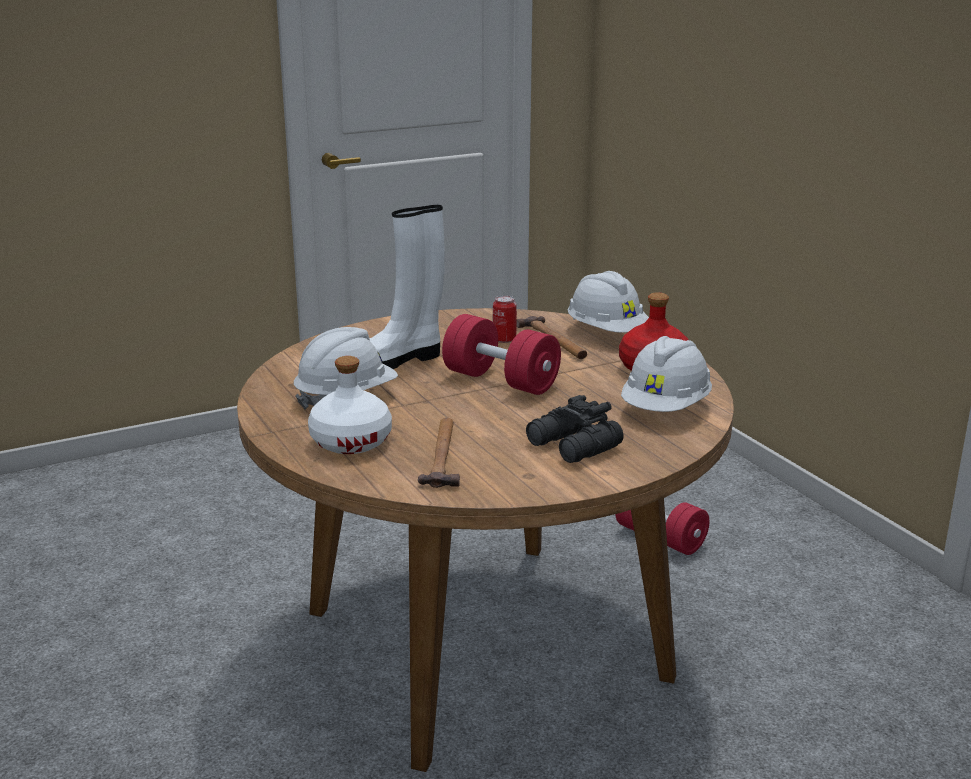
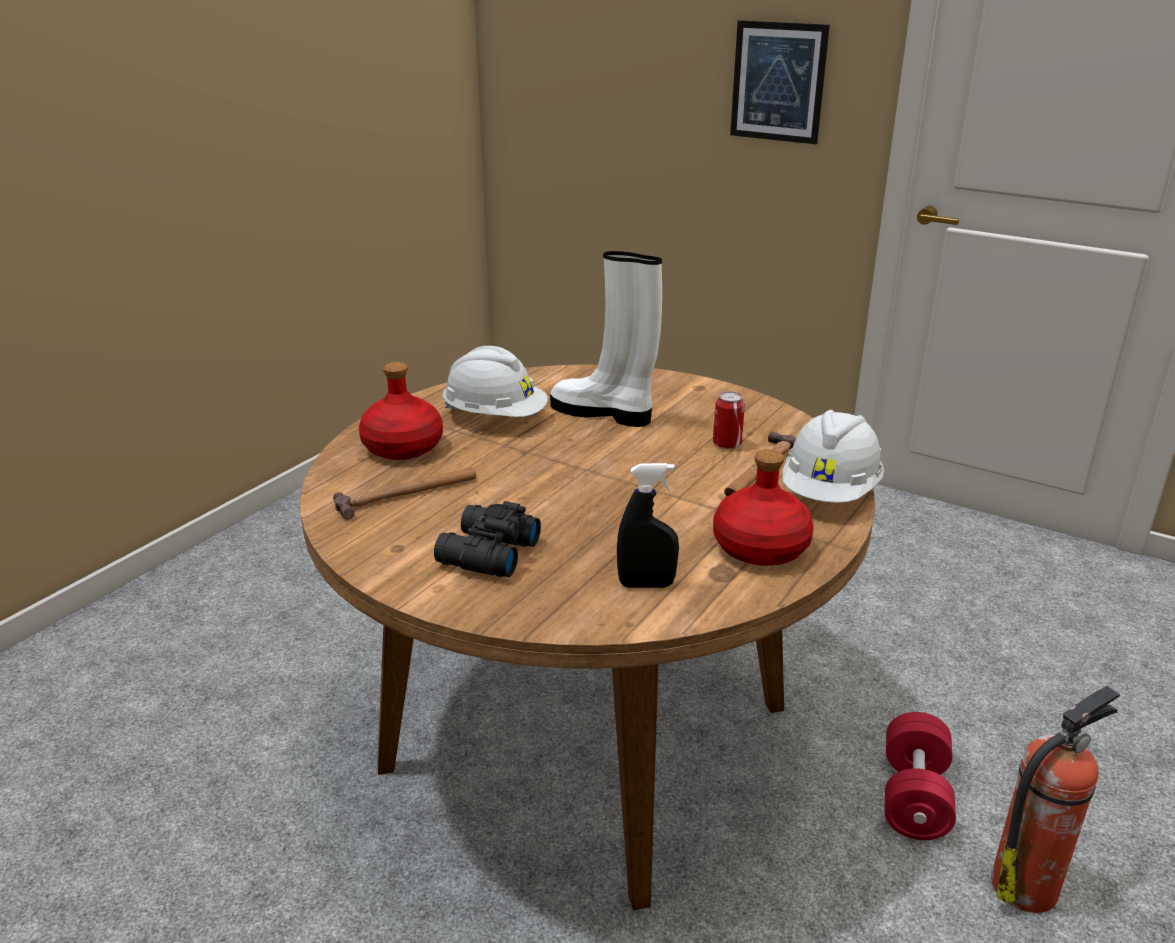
camera: 60 degrees right, 5 degrees up
white bottle [308,356,392,454] -> red bottle [359,362,443,460]
red dumbbell [442,314,561,395] -> none
white hard hat [621,336,712,412] -> black spray bottle [617,463,679,588]
none -> picture [730,20,830,144]
none -> fire extinguisher [991,686,1120,913]

